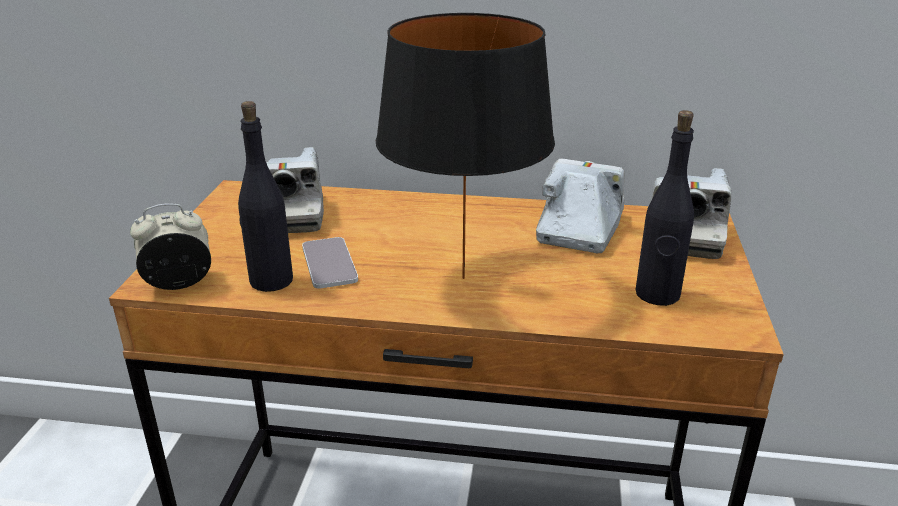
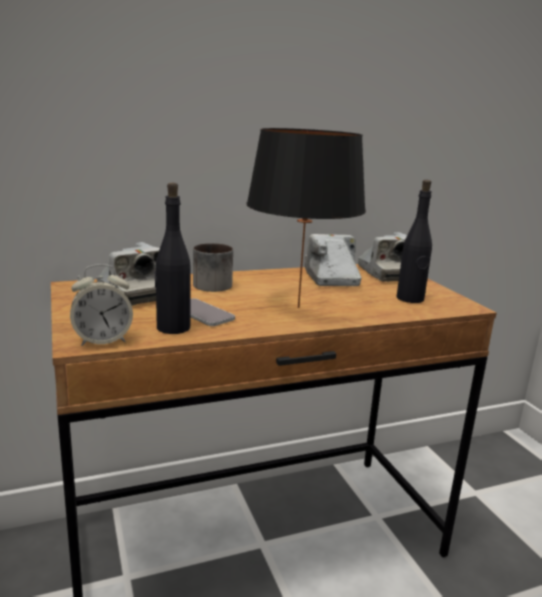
camera: 30 degrees left, 10 degrees down
alarm clock [130,203,211,290] -> alarm clock turned 150 degrees counterclockwise [70,264,133,346]
none -> mug [193,243,233,292]

